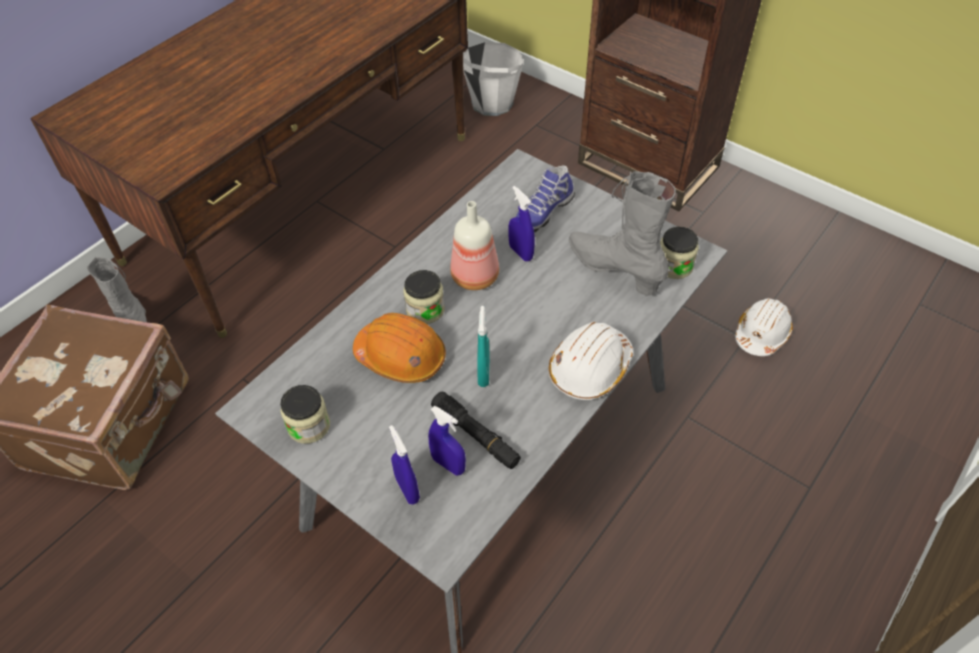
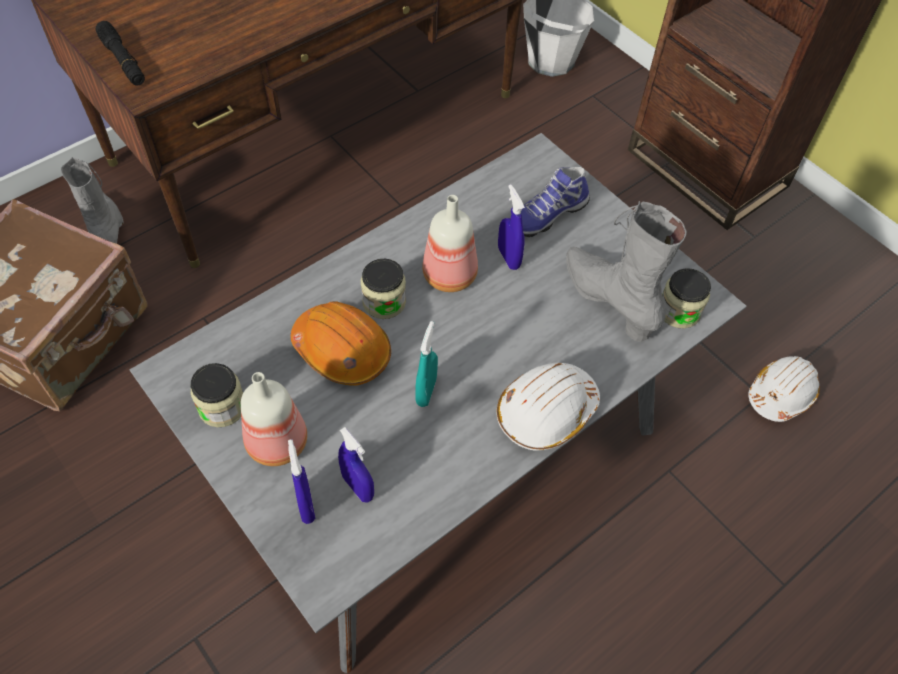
camera: 10 degrees right, 5 degrees up
black flashlight [431,391,521,469] -> black flashlight moved to [96,21,145,86]
none -> bottle [241,372,307,466]

